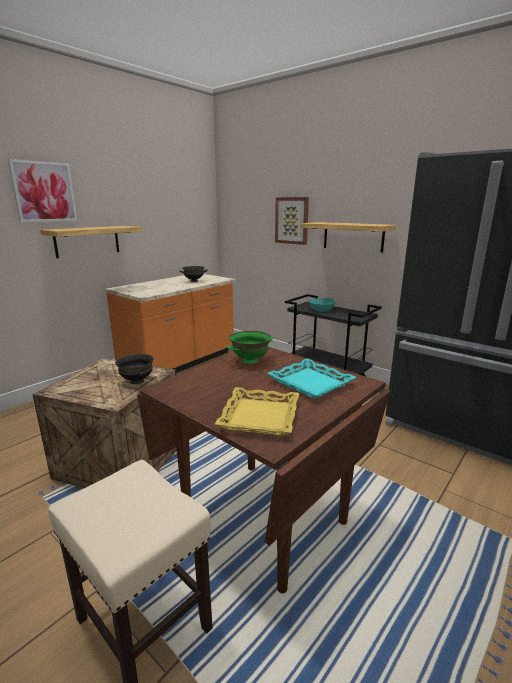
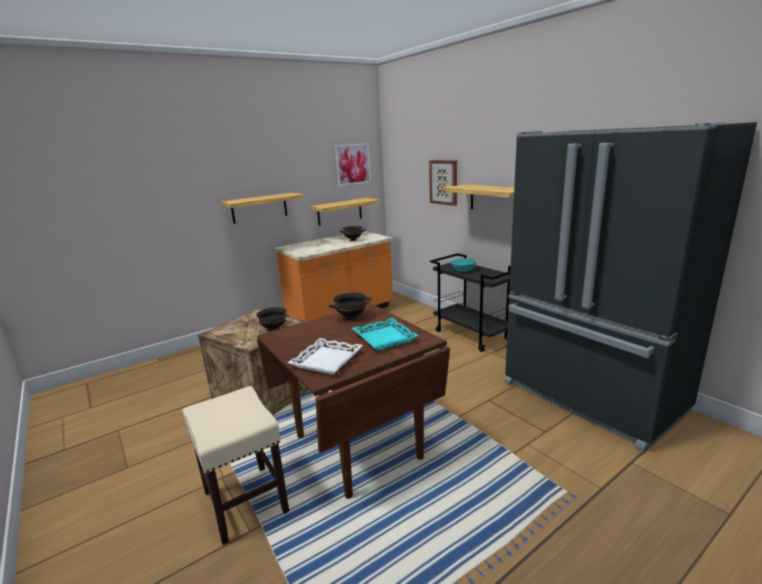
camera: 15 degrees right, 0 degrees up
picture [8,159,78,223] -> picture moved to [335,143,371,186]
yellow tray [215,387,299,436] -> white tray [288,338,363,375]
green bowl [226,331,273,364] -> black bowl [329,292,371,320]
none -> shelf [310,198,380,226]

